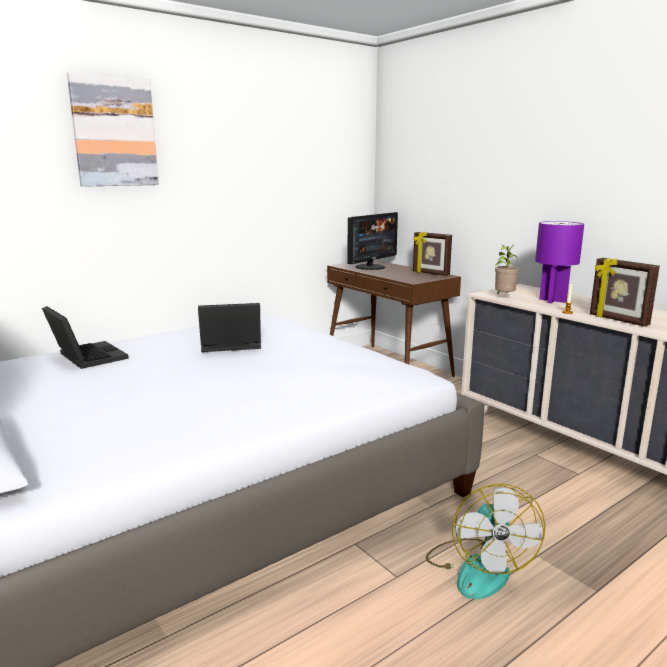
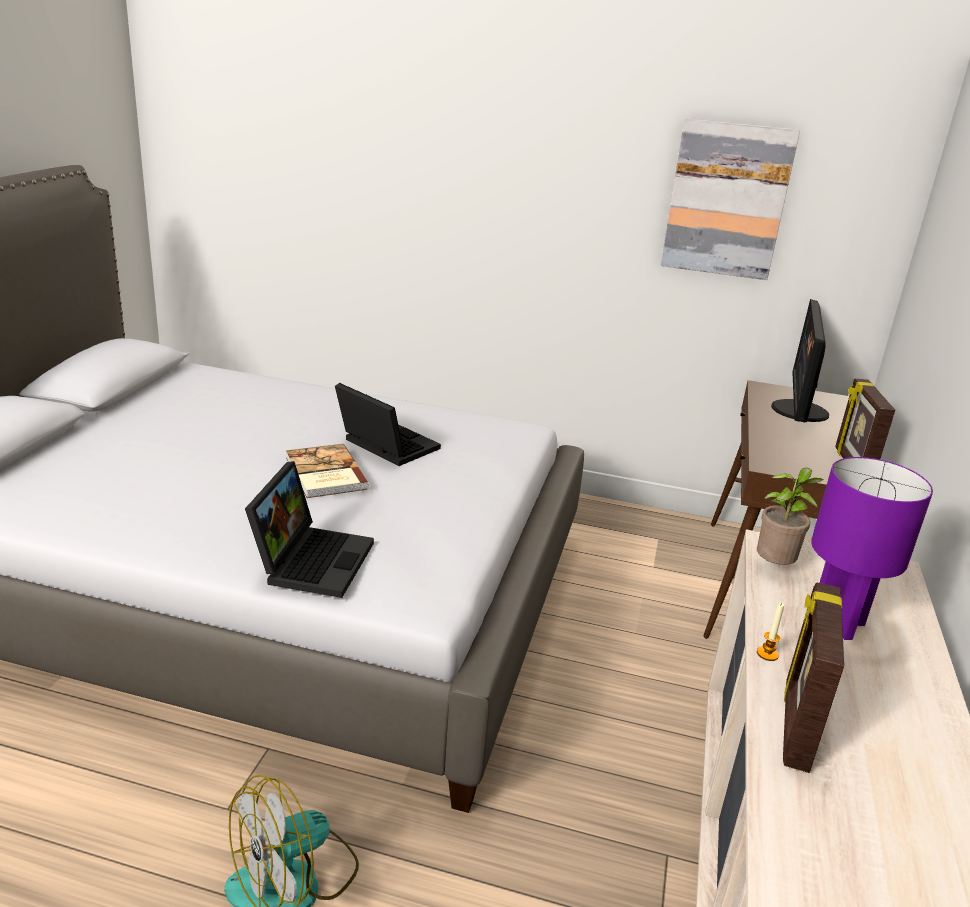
camera: 50 degrees right, 10 degrees up
laptop [42,306,128,369] -> laptop moved to [245,461,374,598]
picture [67,72,159,187] -> picture moved to [661,118,800,280]
monitor [347,212,398,270] -> monitor turned 105 degrees clockwise [771,299,829,422]
none -> book [286,444,370,498]

